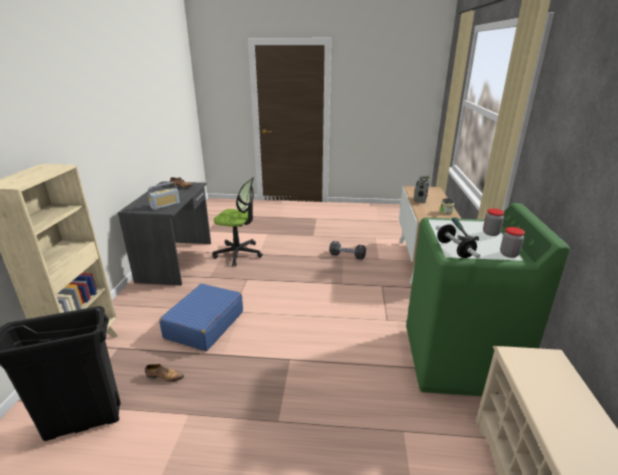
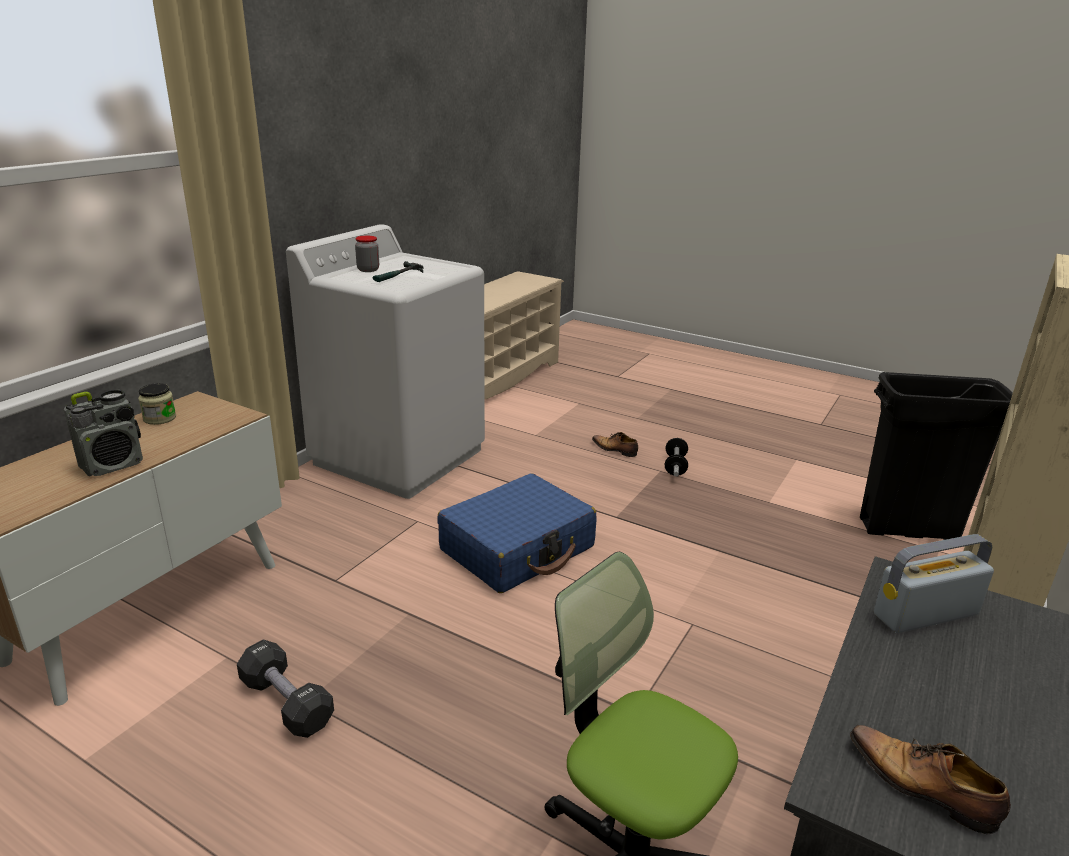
camera: 155 degrees left, 0 degrees up
shoe [145,364,184,382] -> shoe moved to [592,432,638,457]
blue suitcase [159,284,243,351] -> blue suitcase moved to [437,474,596,593]
green washing machine [406,203,570,396] -> white washing machine [286,224,485,499]
dumbbell [436,224,480,258] -> dumbbell moved to [665,438,688,477]
jar [500,227,525,258] -> none

